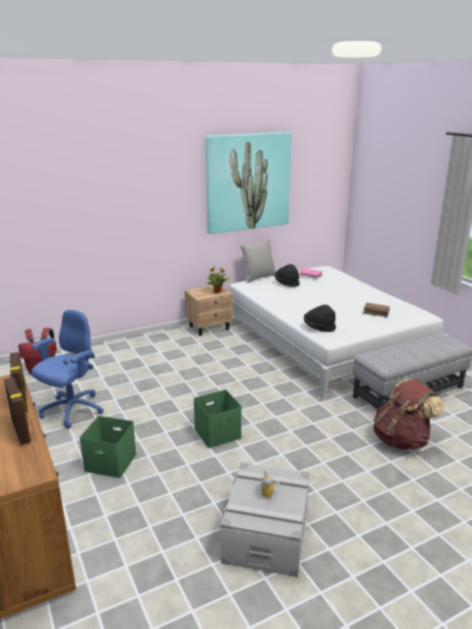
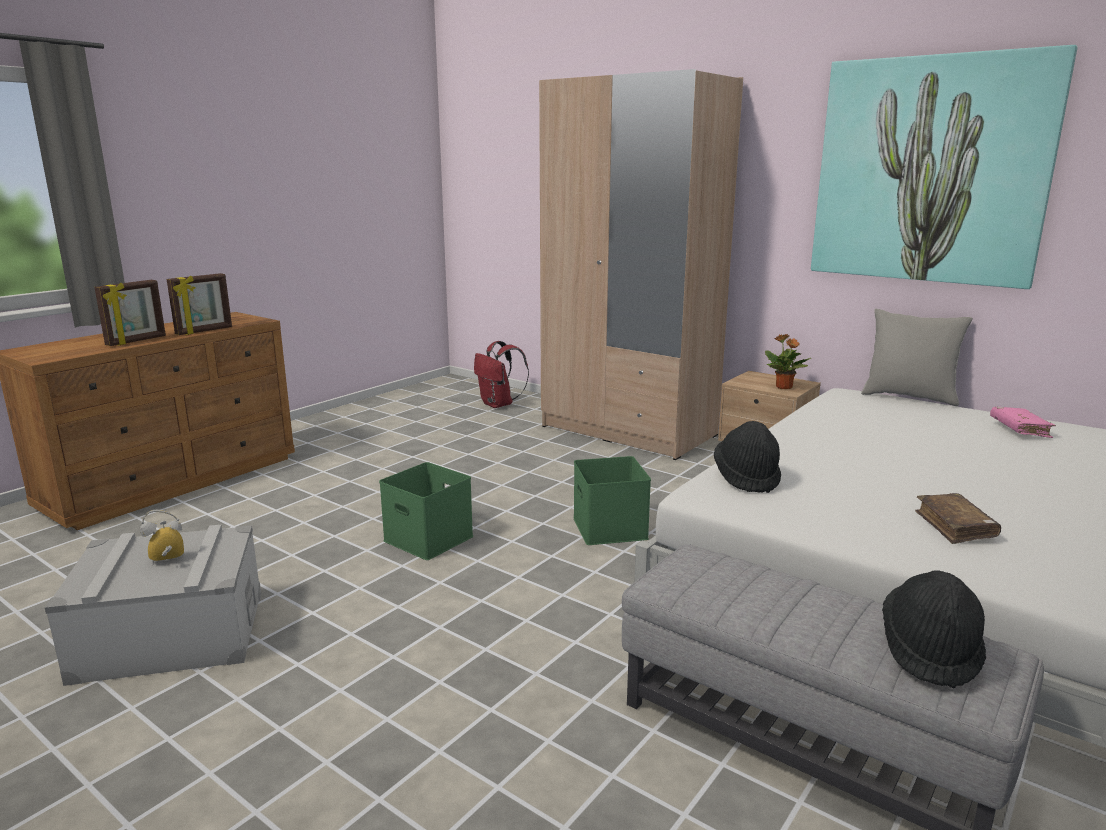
camera: 65 degrees right, 5 degrees down
blue office chair [32,310,104,429] -> none
green storage box [80,416,136,478] -> green storage box moved to [573,456,651,545]
black hat [275,264,300,287] -> black hat moved to [882,571,986,688]
brown backpack [373,379,445,450] -> none
none -> beige wardrobe [539,69,743,460]

